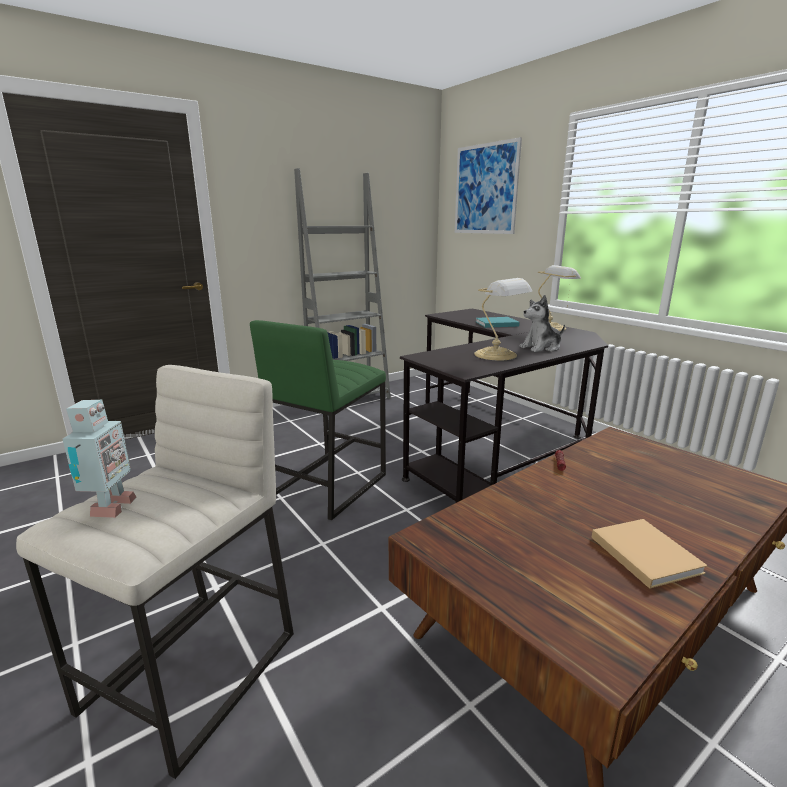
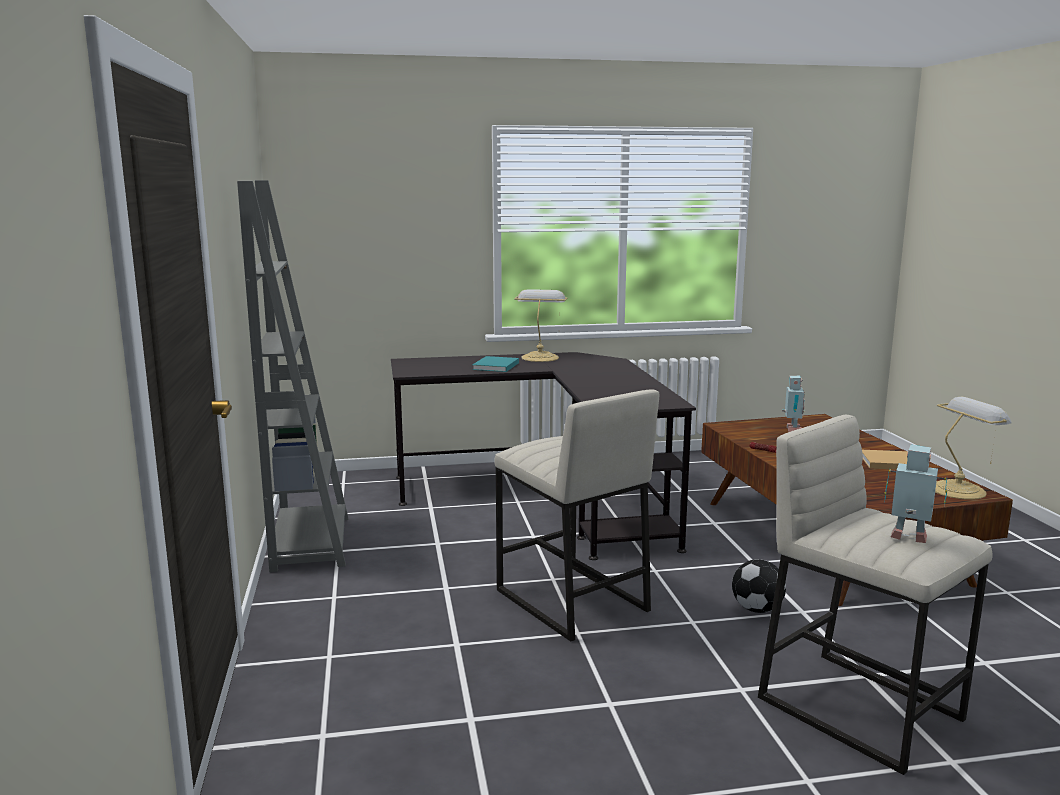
camera: 65 degrees left, 5 degrees down
green stool [250,320,386,520] -> beige stool [494,389,659,642]
picture [455,137,522,234] -> none
table lamp [474,278,532,361] -> table lamp moved to [935,397,1012,500]
plush toy [519,295,565,352] -> none
none -> football [732,559,786,613]
none -> toy robot [782,376,805,432]

